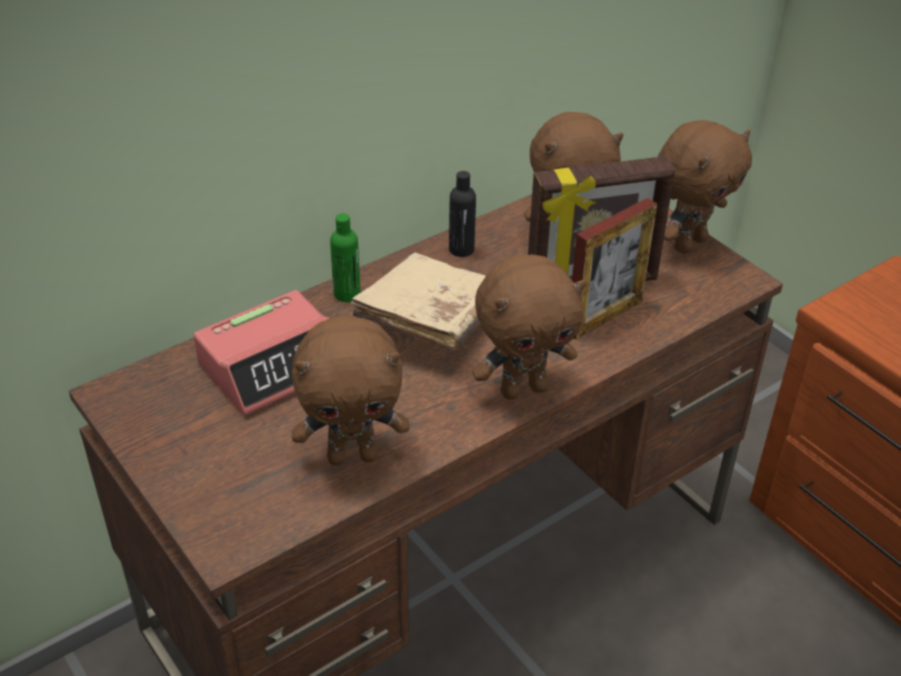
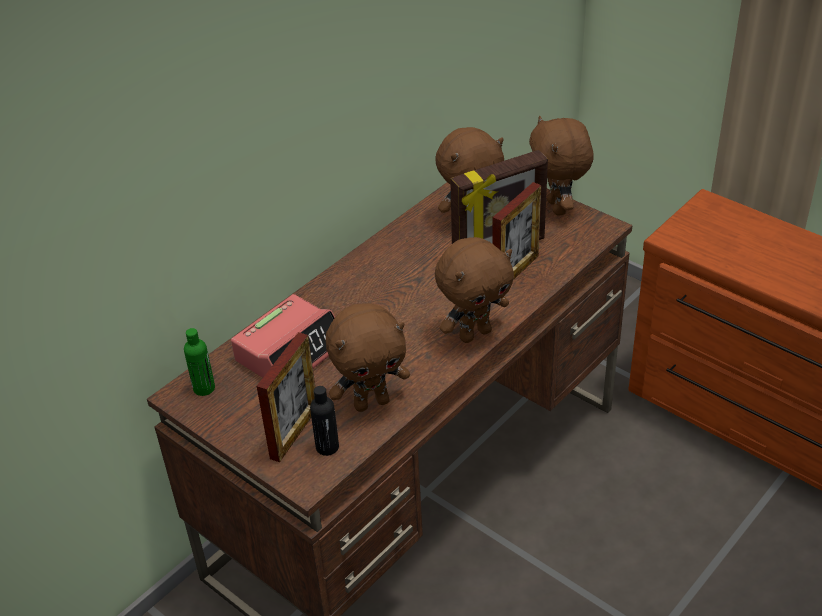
camera: 10 degrees left, 0 degrees up
green bottle [330,213,360,302] -> green bottle moved to [184,328,215,396]
beige book [351,252,486,350] -> none
black bottle [449,171,476,257] -> black bottle moved to [310,386,339,456]
brown plush toy [657,120,752,254] -> brown plush toy turned 135 degrees clockwise [529,116,594,216]
none -> picture frame [257,332,315,462]

